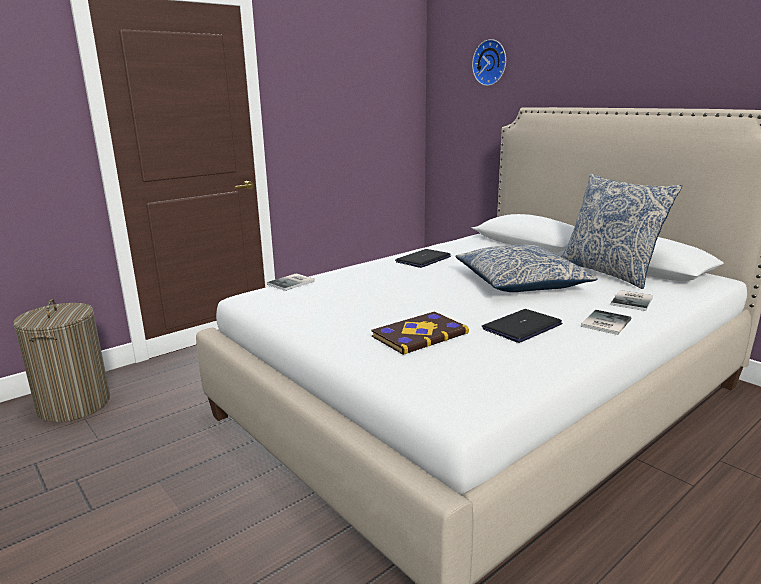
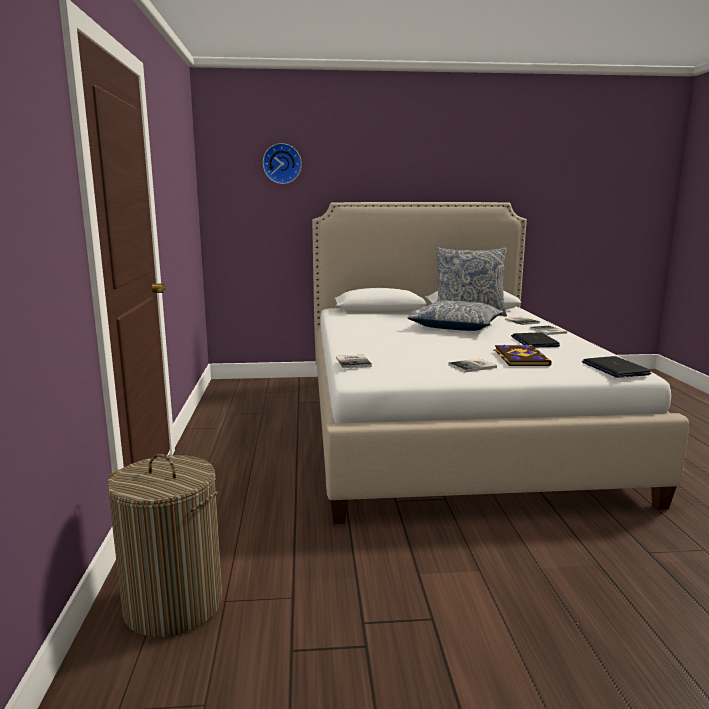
camera: 55 degrees left, 5 degrees down
laptop [395,249,451,268] -> laptop moved to [582,356,651,378]
none -> book [448,359,497,372]

